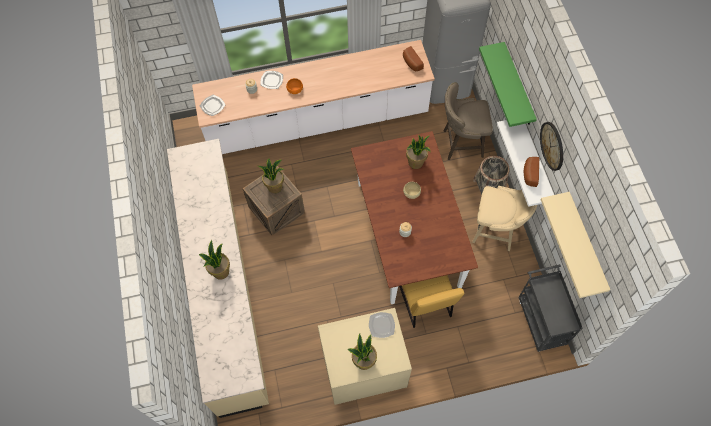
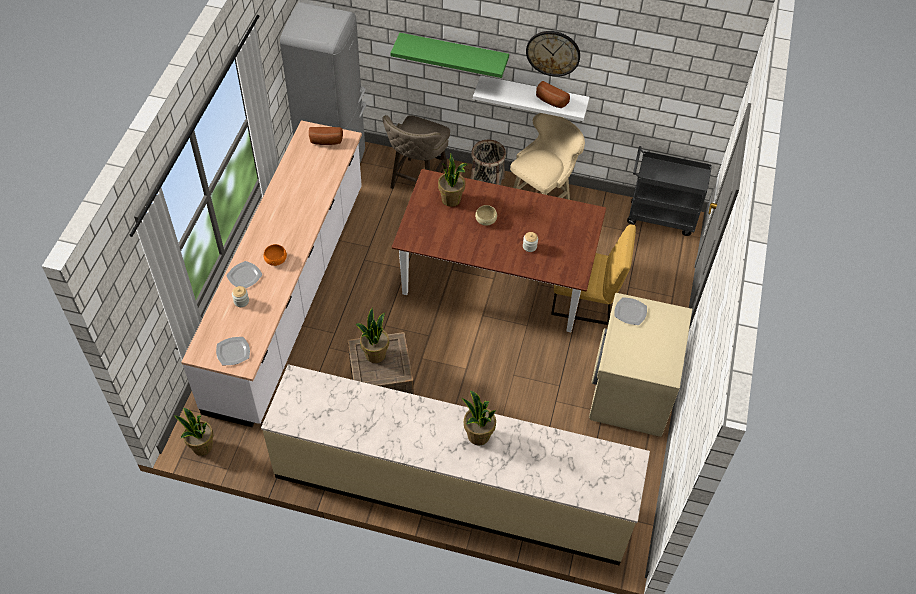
camera: 65 degrees left, 10 degrees down
potted plant [347,333,377,370] -> potted plant moved to [174,408,213,456]
beige shelf [541,192,610,298] -> none

